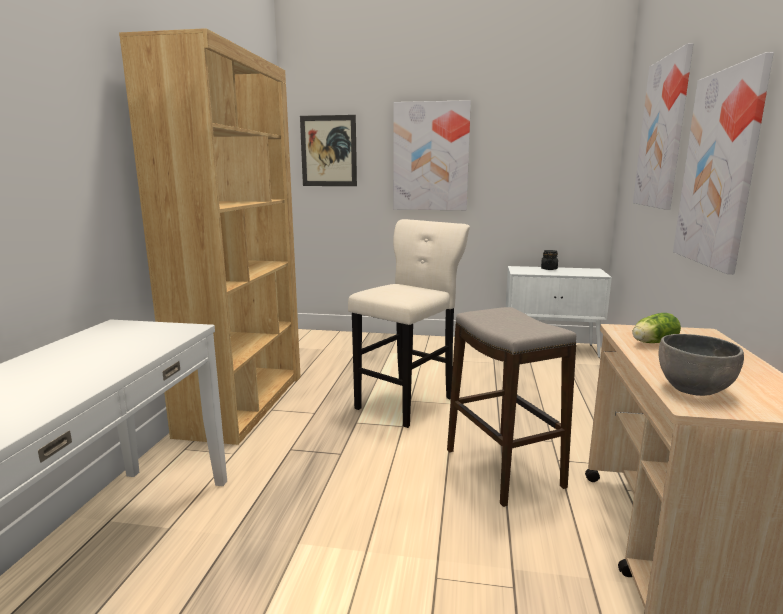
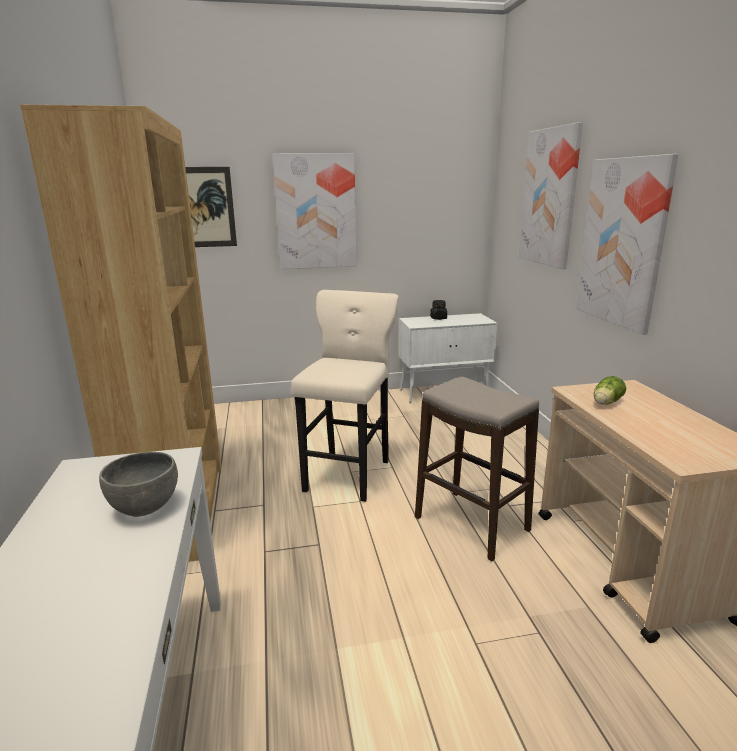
camera: 20 degrees left, 5 degrees up
grey bowl [658,334,744,396] -> grey bowl moved to [99,452,178,517]

